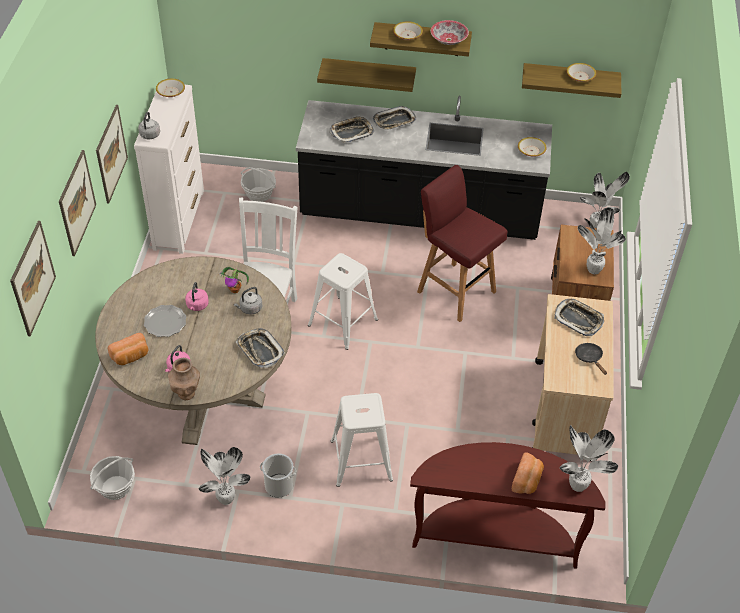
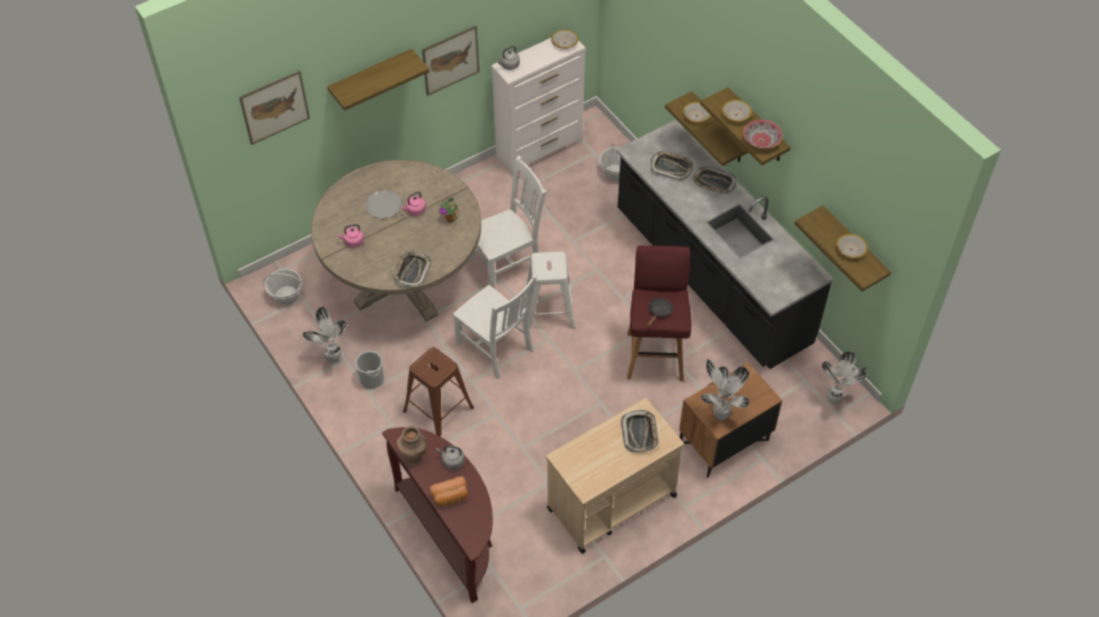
camera: 50 degrees right, 5 degrees up
picture [59,150,96,256] -> shelf [327,49,430,111]
bread [108,333,148,365] -> none
brown vase [168,358,200,400] -> brown vase moved to [397,426,427,463]
grey kettle [234,287,262,315] -> grey kettle moved to [436,445,465,470]
white stool [331,393,393,487] -> brown stool [403,347,474,437]
bowl [518,137,547,157] -> bowl moved to [683,102,711,123]
potted plant [560,425,618,492] -> none
black frying pan [575,343,607,375] -> black frying pan moved to [647,298,673,327]
none -> white chair [453,275,537,379]

